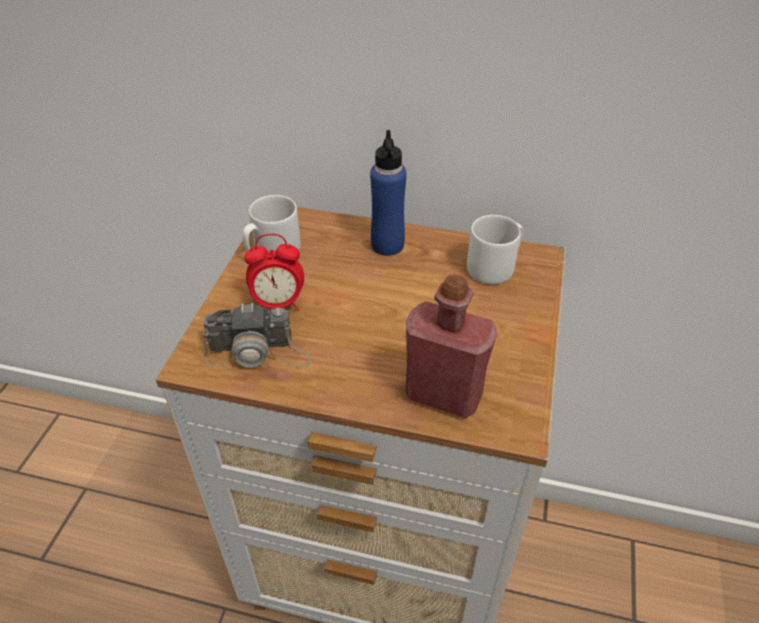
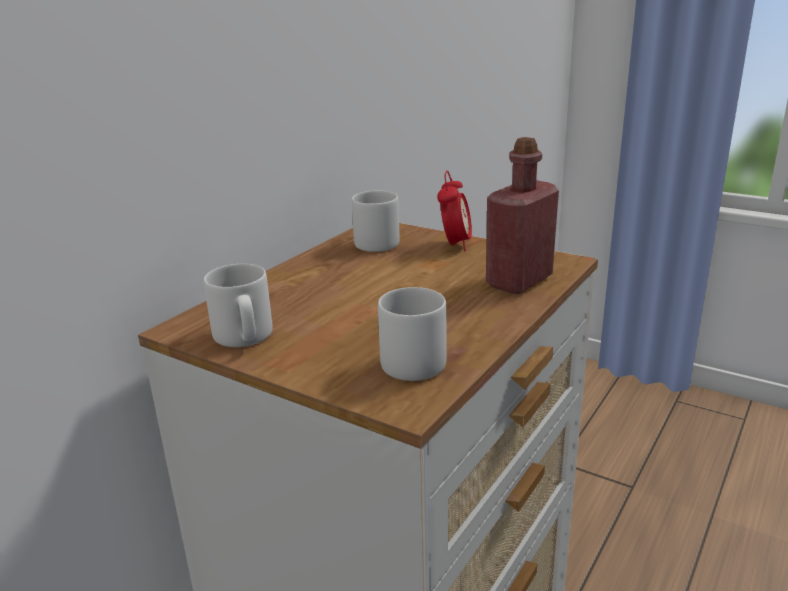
camera: 70 degrees left, 20 degrees down
camera [203,303,311,368] -> grey mug [378,287,447,381]
alarm clock [244,234,304,311] -> alarm clock moved to [437,171,472,251]
blue bottle [370,130,407,256] -> none

